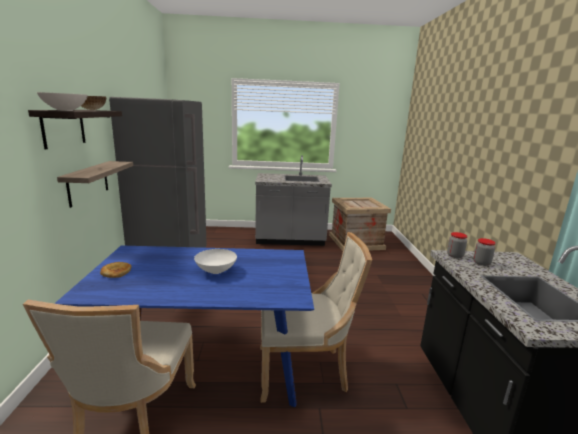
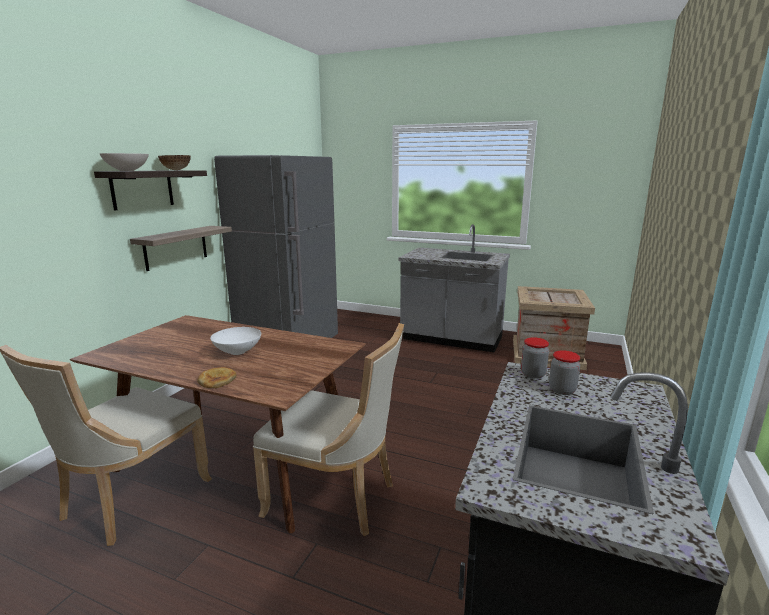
camera: 25 degrees right, 0 degrees up
blue dining table [54,245,314,407] -> brown dining table [70,315,366,533]
bread [100,262,131,278] -> bread moved to [197,367,236,388]

